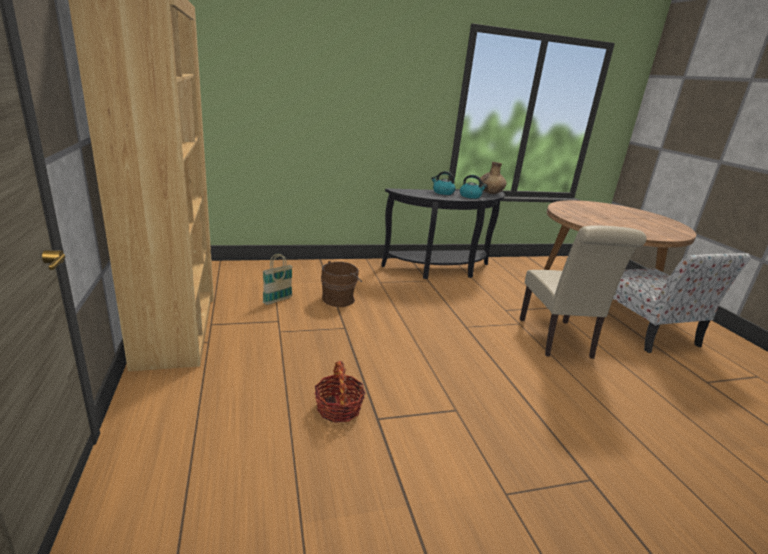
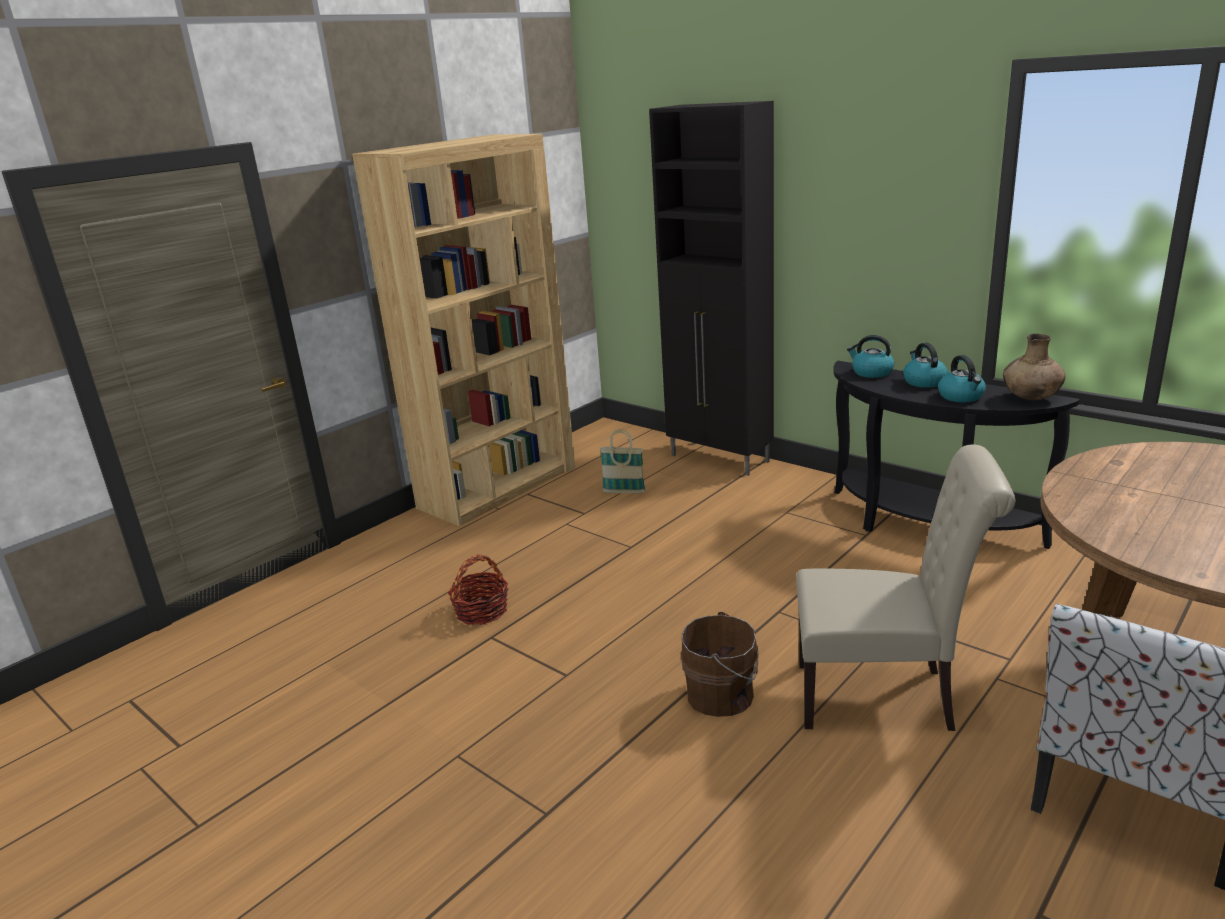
camera: 60 degrees right, 0 degrees up
brown bucket [321,261,362,307] -> brown bucket moved to [681,612,759,717]
beige chair [520,225,647,359] -> beige chair turned 135 degrees counterclockwise [796,445,1015,731]
none -> black cabinet [649,101,774,476]
none -> kettle [847,335,895,378]

